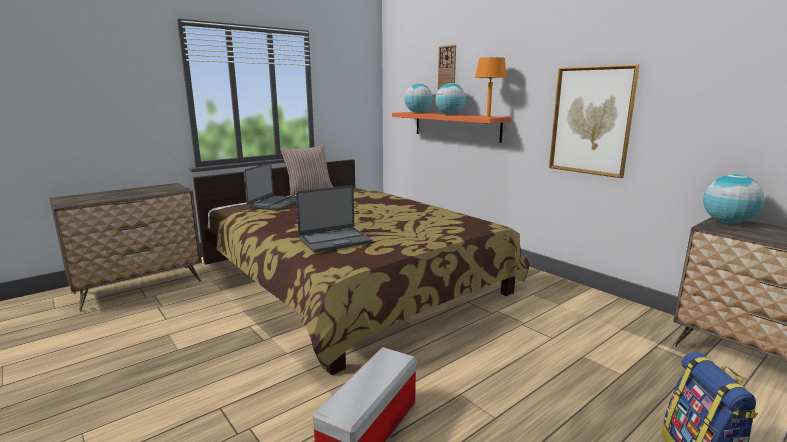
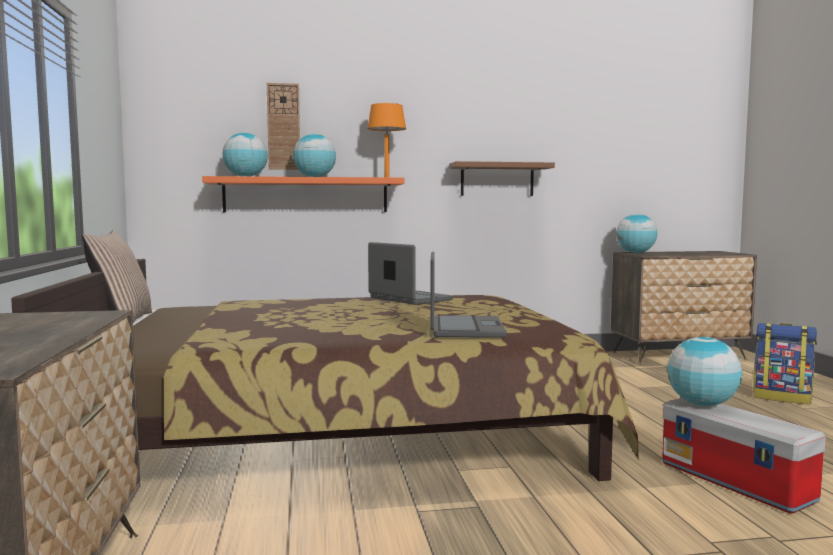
camera: 60 degrees left, 10 degrees down
laptop [244,163,296,211] -> laptop moved to [368,242,453,305]
picture [549,65,640,178] -> brown shelf [449,161,555,196]
none -> globe [667,337,742,406]

